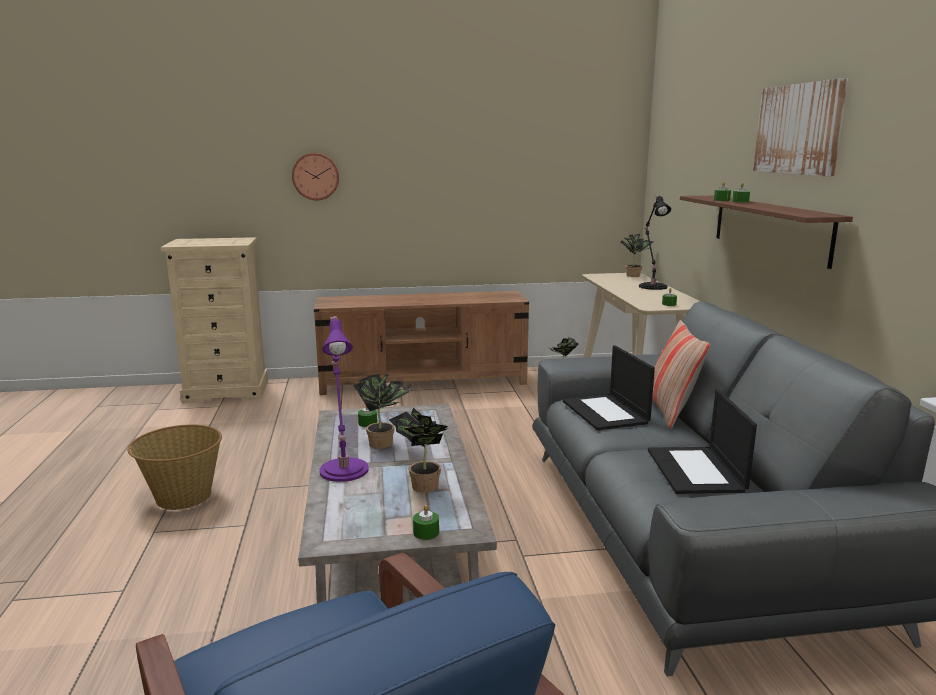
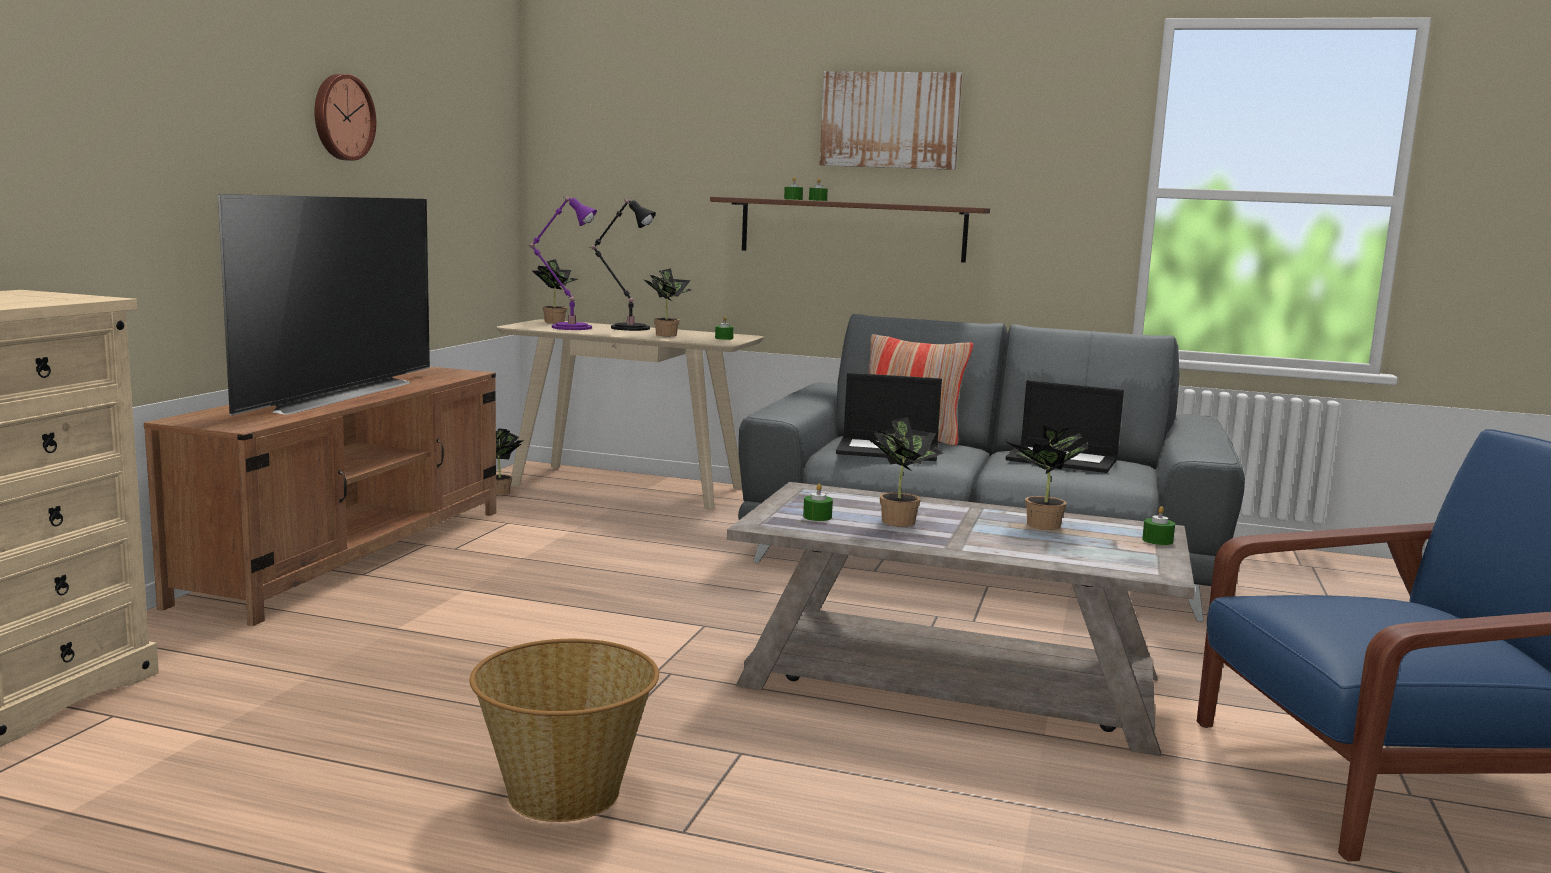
camera: 65 degrees left, 5 degrees down
wall clock [292,153,339,200] -> wall clock moved to [314,74,376,161]
purple table lamp [319,316,369,482] -> purple table lamp moved to [528,197,597,330]
none -> television [218,194,430,415]
none -> potted plant [644,268,691,336]

